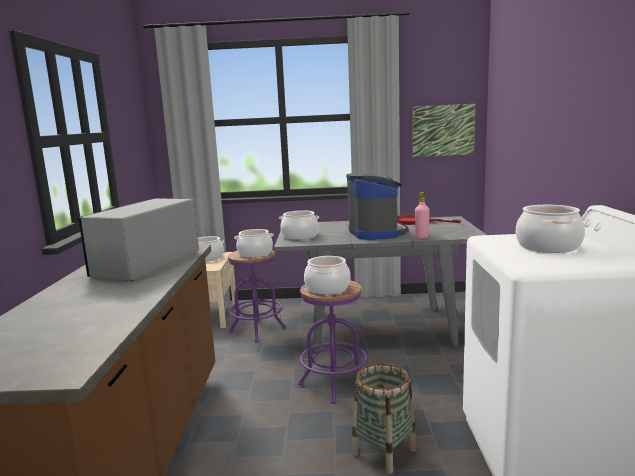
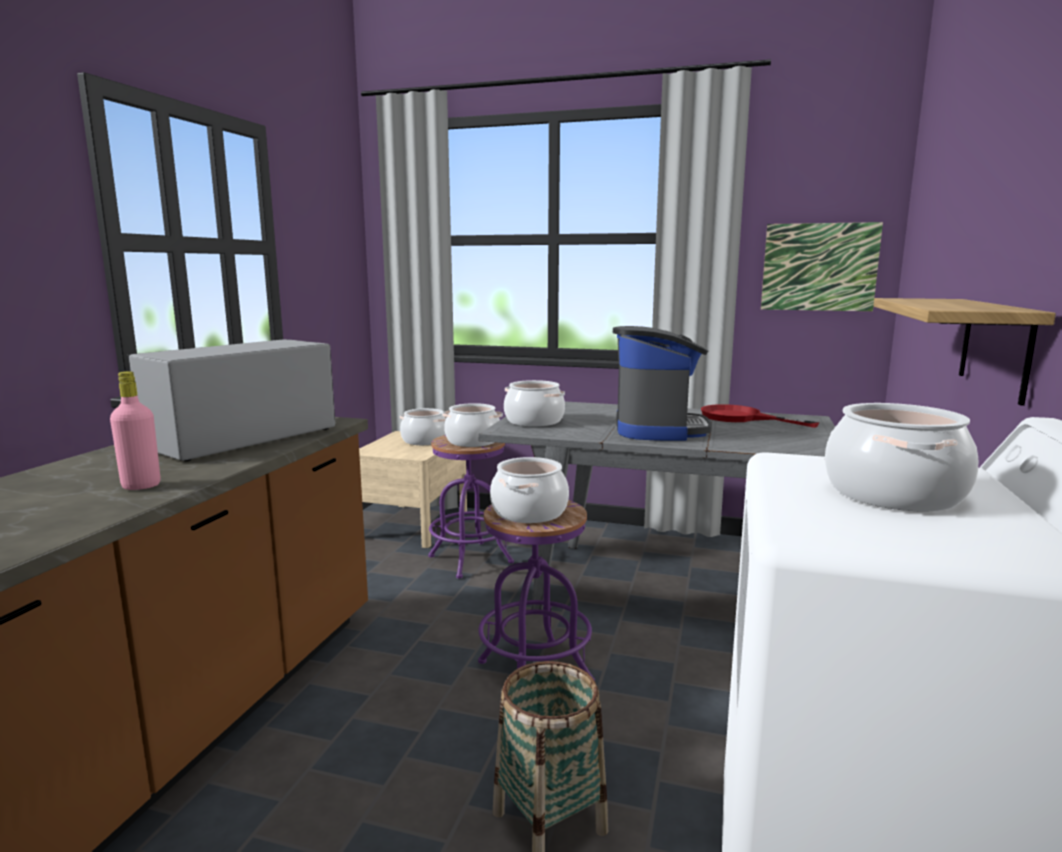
camera: 15 degrees right, 0 degrees up
pink bottle [415,192,429,239] -> pink bottle moved to [110,371,161,490]
none -> shelf [874,298,1056,406]

